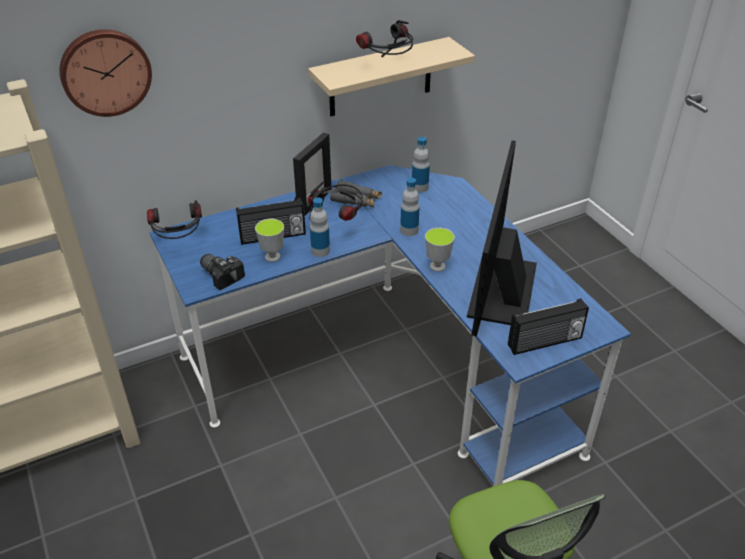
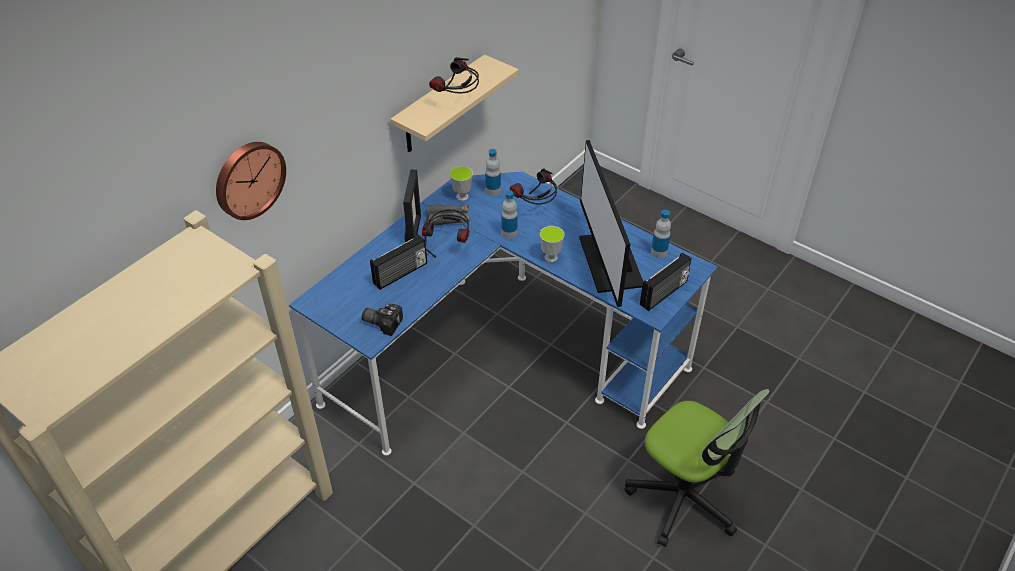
camera: 25 degrees left, 5 degrees up
headphones [147,200,202,239] -> headphones moved to [510,168,557,205]
cup [255,219,284,262] -> cup moved to [450,166,473,201]
bottle [310,198,330,257] -> bottle moved to [651,210,671,258]

